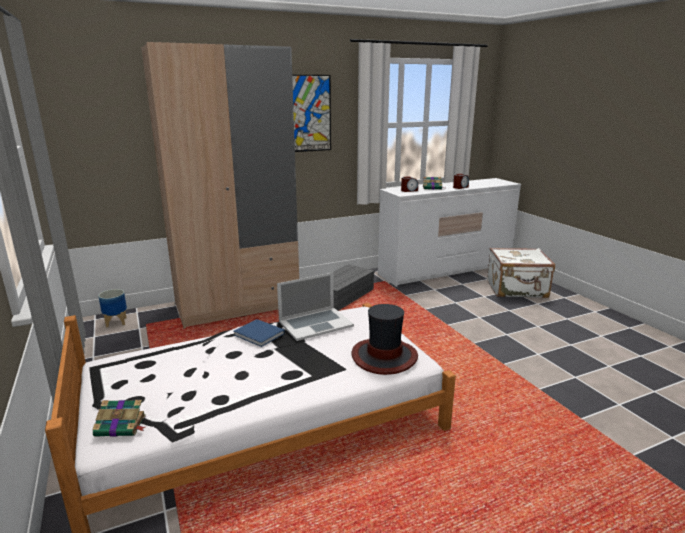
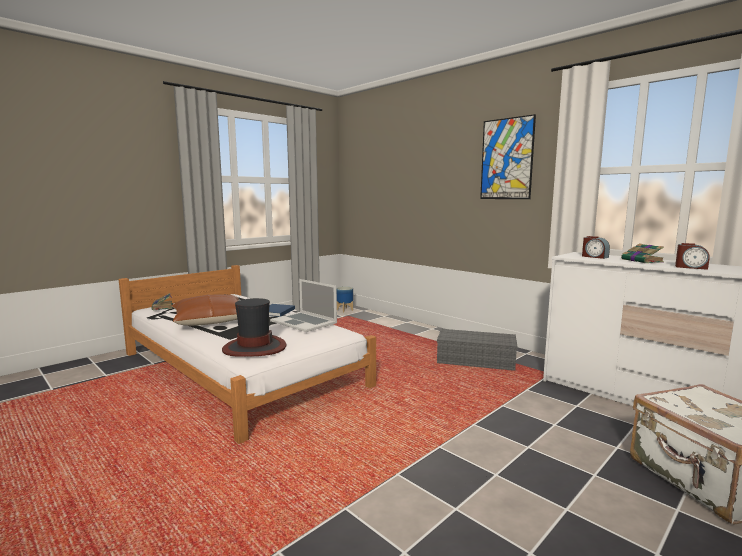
camera: 70 degrees right, 10 degrees down
beige wardrobe [142,42,299,328] -> none
none -> brown pillow [171,295,239,326]

